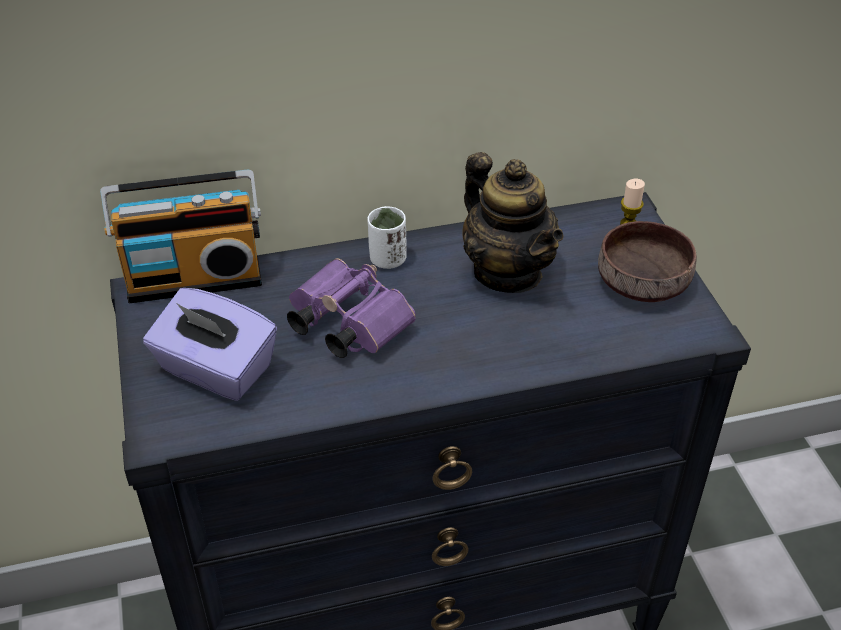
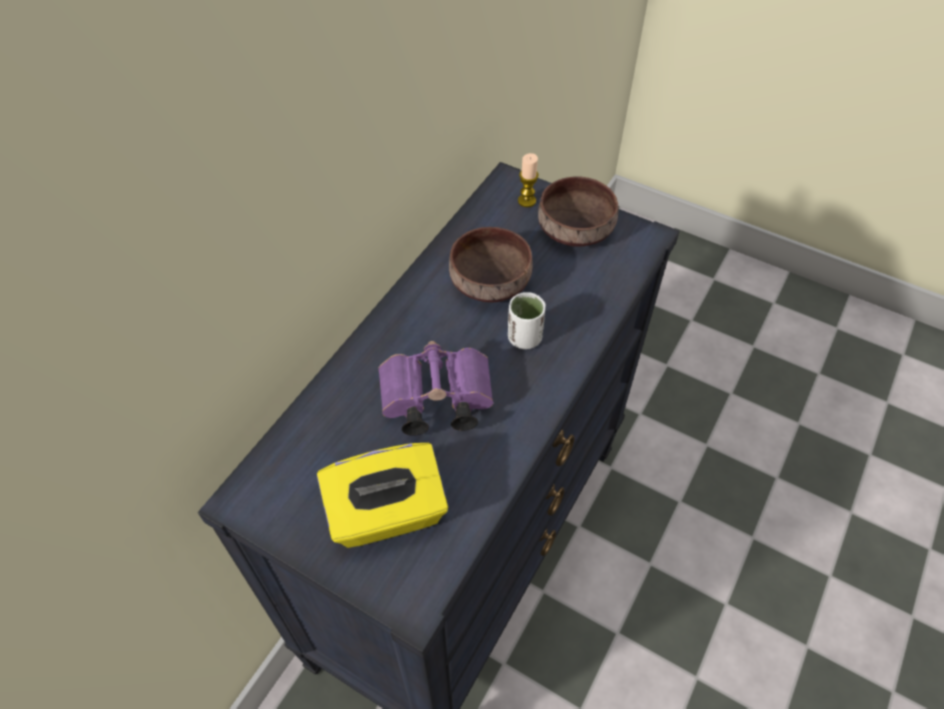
camera: 45 degrees left, 10 degrees up
radio [100,170,262,303] -> none
purple tissue box [143,288,277,401] -> yellow tissue box [317,443,448,548]
white cup [367,206,407,269] -> white cup moved to [508,292,546,349]
teapot [462,152,564,293] -> brown bowl [449,227,533,302]

